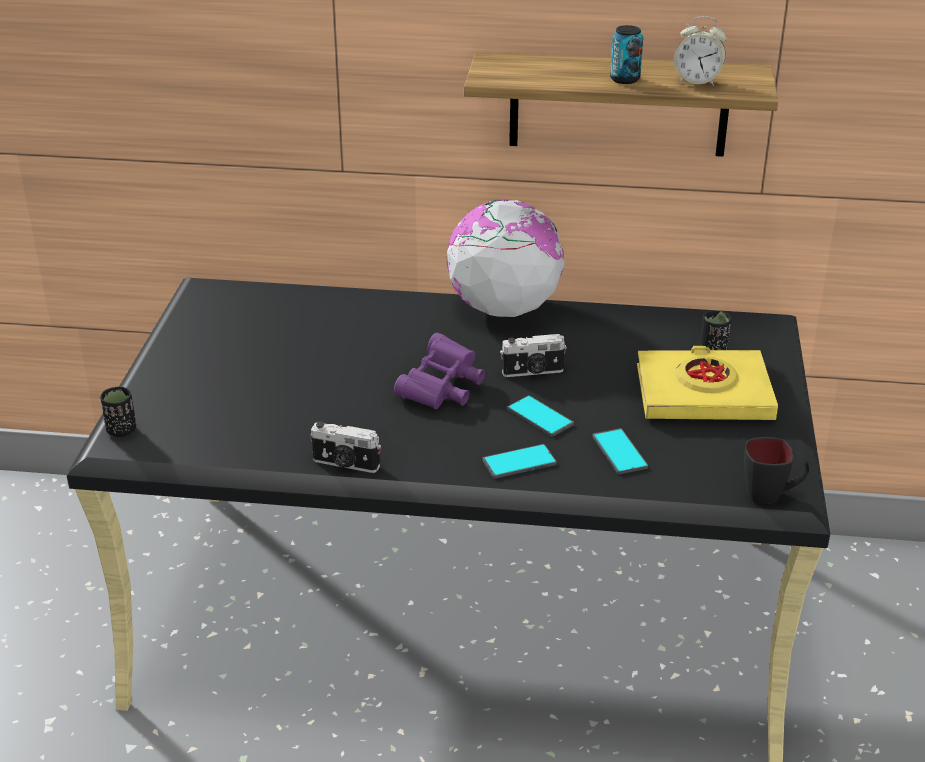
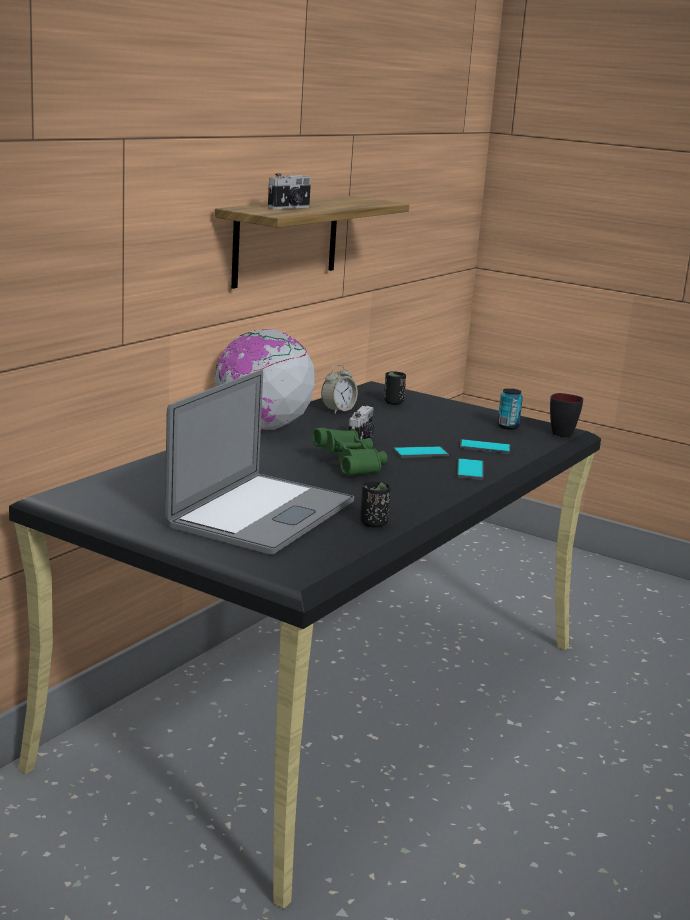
camera: 65 degrees left, 15 degrees down
black cup [100,387,136,437] -> black cup moved to [360,481,391,528]
camera [310,421,381,473] -> camera moved to [268,173,311,209]
purple binoculars [394,333,485,409] -> green binoculars [312,428,387,475]
can [610,25,643,84] -> can moved to [497,388,523,430]
yellow book [637,346,778,420] -> none
alarm clock [674,16,727,86] -> alarm clock moved to [321,364,358,414]
none -> laptop [165,369,354,555]

